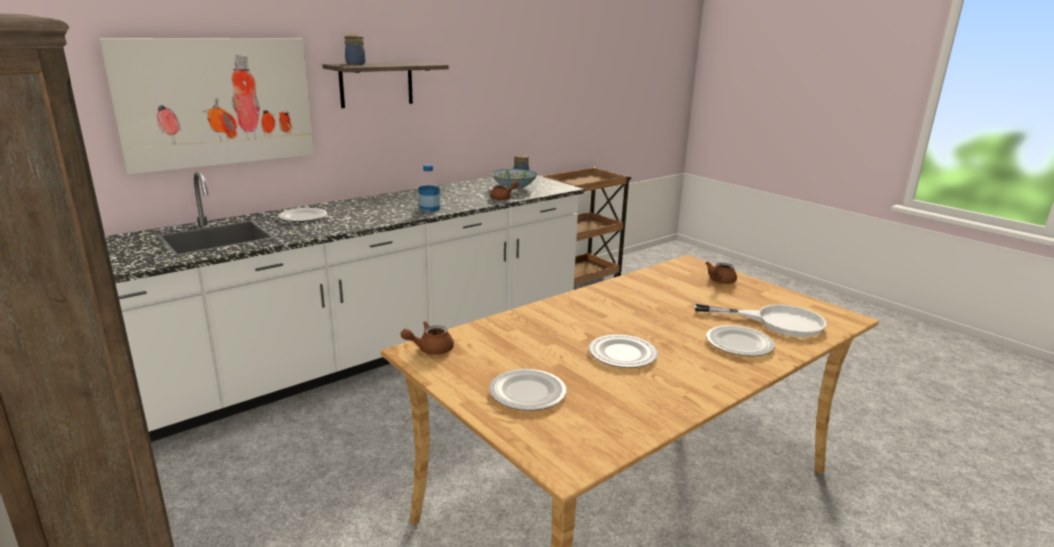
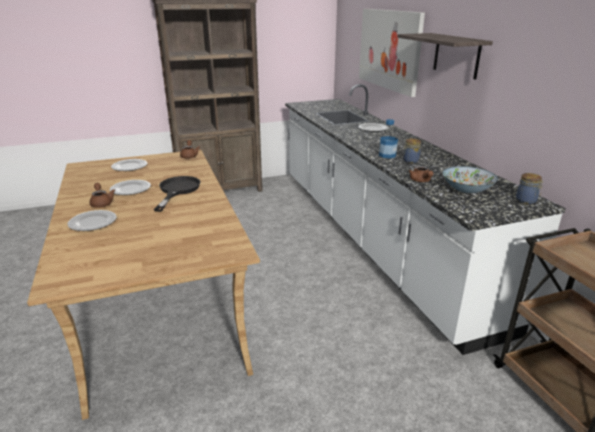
camera: 110 degrees right, 5 degrees up
jar [345,35,365,65] -> jar moved to [403,138,421,163]
white frying pan [694,304,827,337] -> none
brown teapot [706,261,737,284] -> brown teapot moved to [90,183,115,208]
none -> black frying pan [154,176,201,212]

